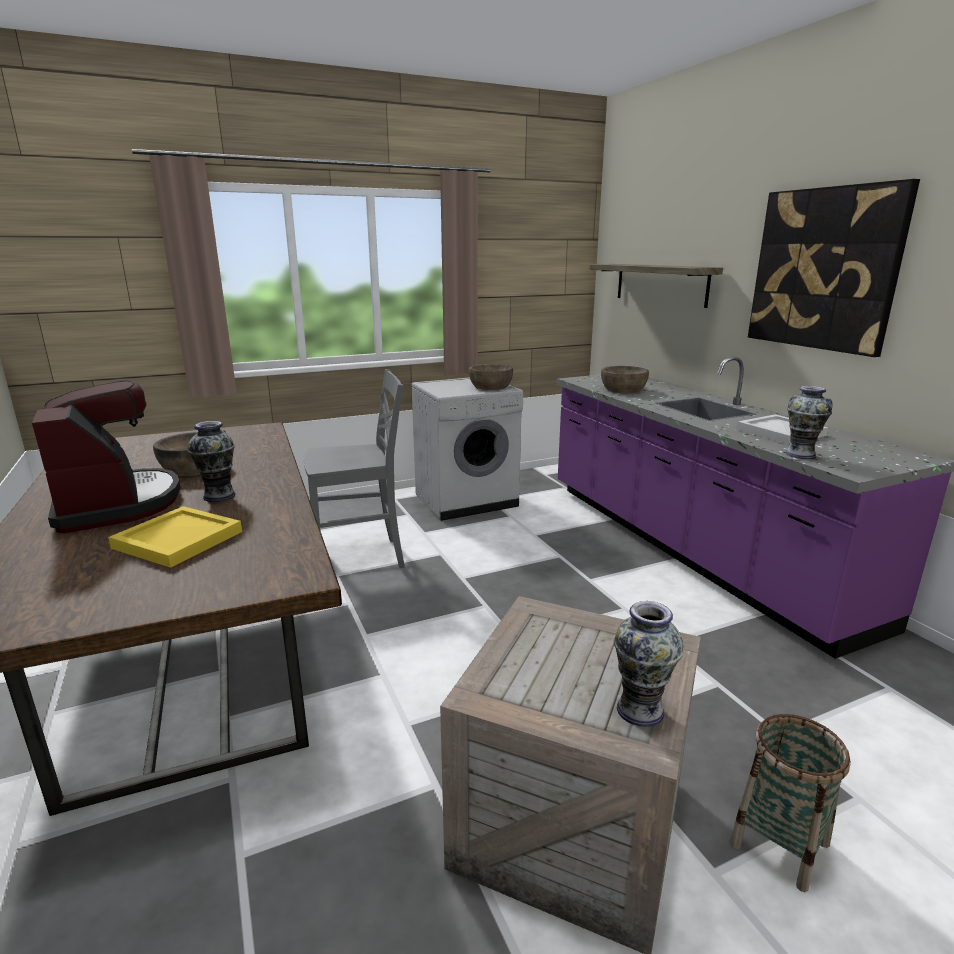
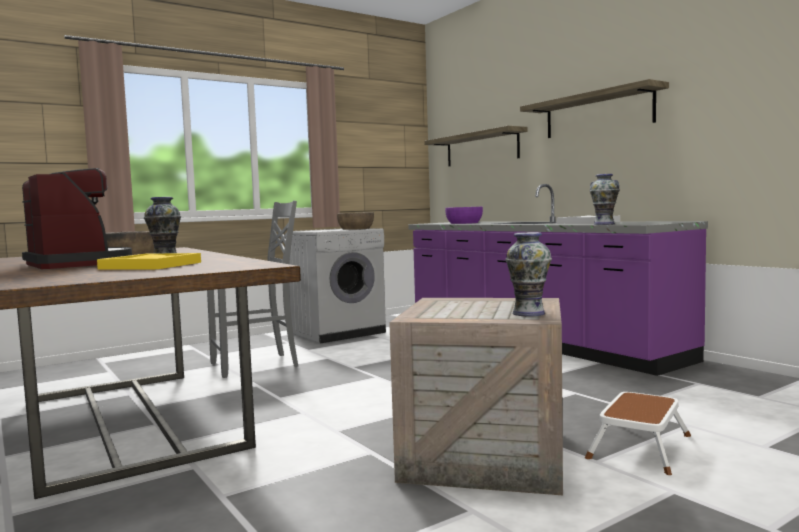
camera: 10 degrees left, 15 degrees down
brown bowl [601,366,649,393] -> purple bowl [445,207,483,224]
basket [730,714,851,892] -> brown step ladder [585,392,691,475]
picture [748,179,920,357] -> shelf [520,79,669,138]

